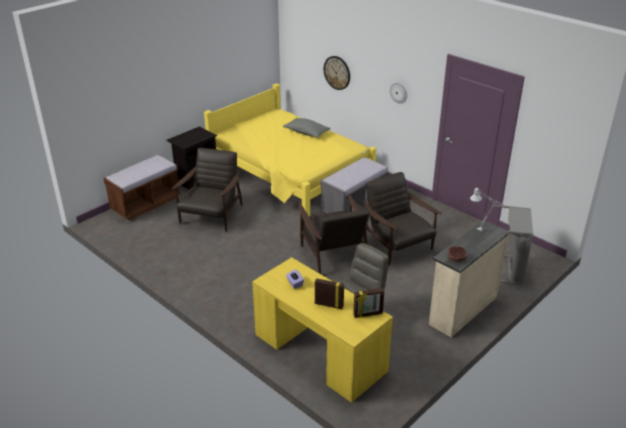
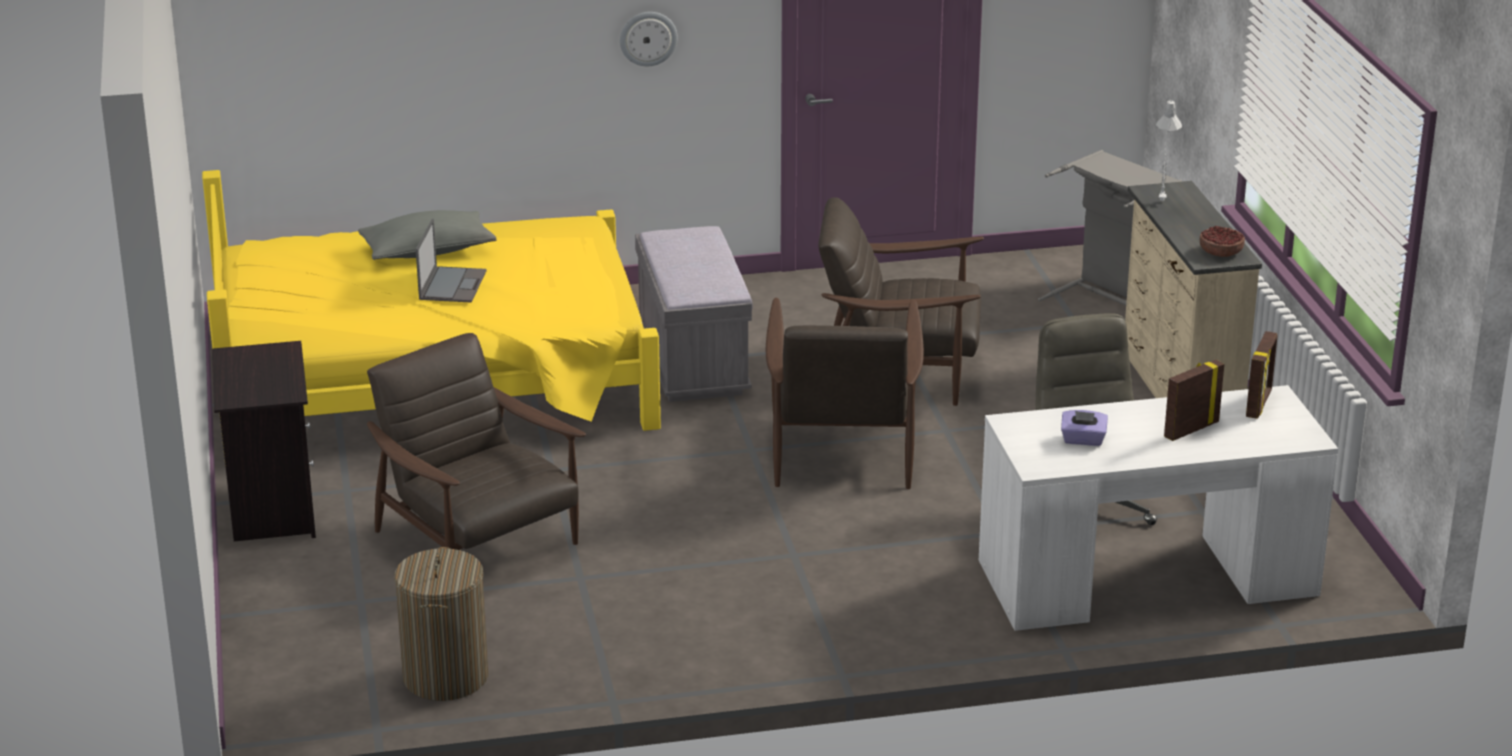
camera: 55 degrees left, 5 degrees down
brown bench [103,155,181,220] -> none
yellow desk [252,257,393,403] -> white desk [979,385,1338,631]
brown armchair [298,194,370,274] -> brown armchair turned 75 degrees clockwise [766,298,924,489]
wall clock [324,56,350,90] -> none
none -> laundry basket [394,547,488,701]
none -> laptop [416,219,487,303]

